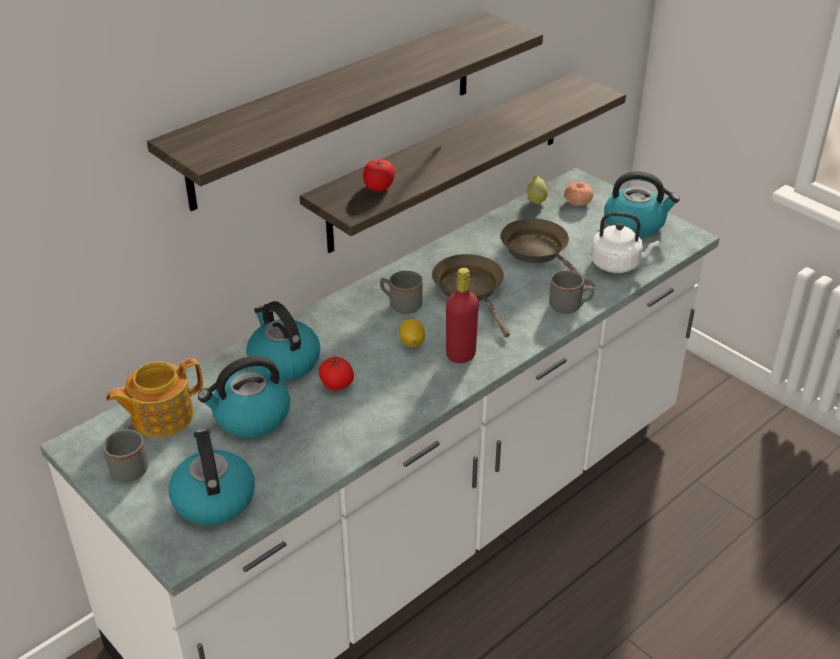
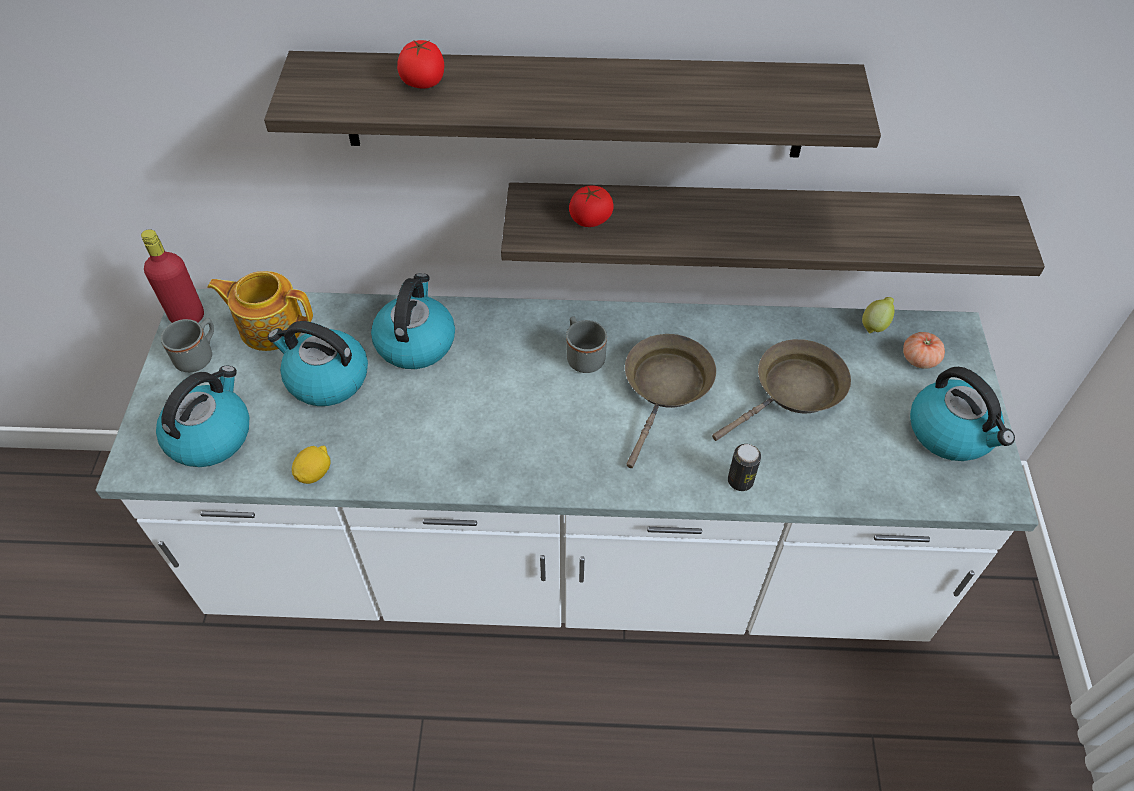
camera: 45 degrees right, 15 degrees up
tomato [319,357,354,390] -> tomato moved to [397,40,444,89]
lemon [399,319,425,348] -> lemon moved to [292,446,331,484]
red bottle [446,268,479,363] -> red bottle moved to [141,229,204,323]
brown frying pan [501,218,595,287] -> brown frying pan turned 45 degrees clockwise [712,339,851,441]
grey mug [549,270,594,314] -> can [728,444,761,491]
white kettle [591,212,659,273] -> none

